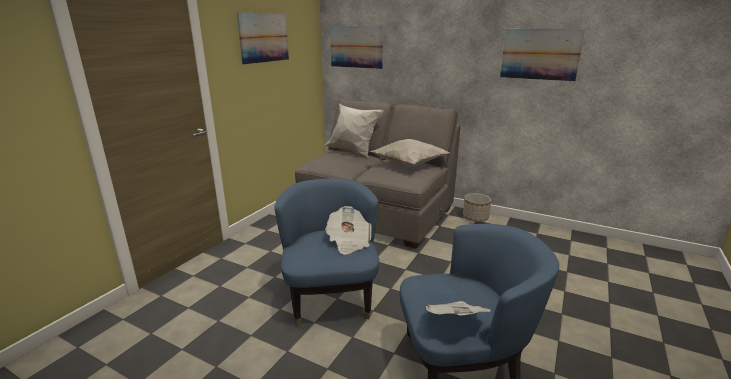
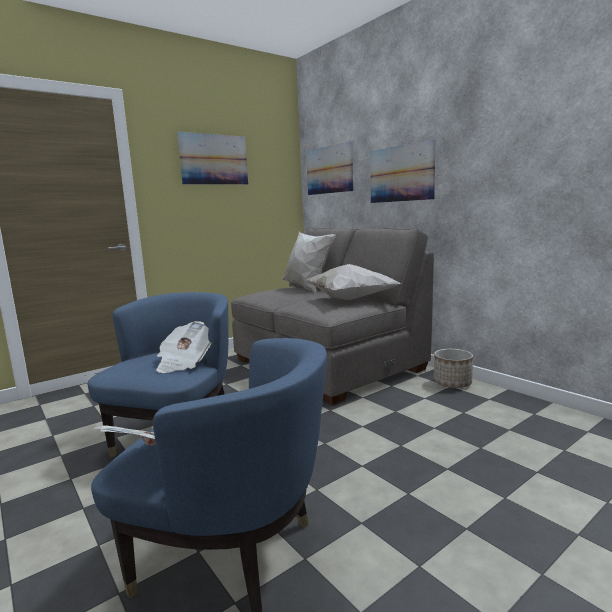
camera: 25 degrees right, 10 degrees down
picture [500,29,585,81] -> picture moved to [370,139,436,203]

